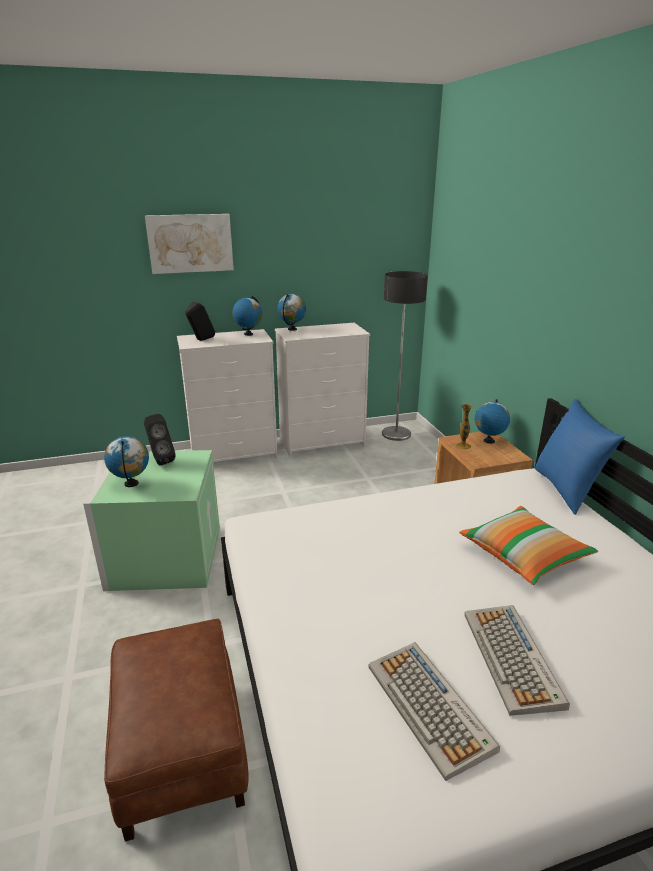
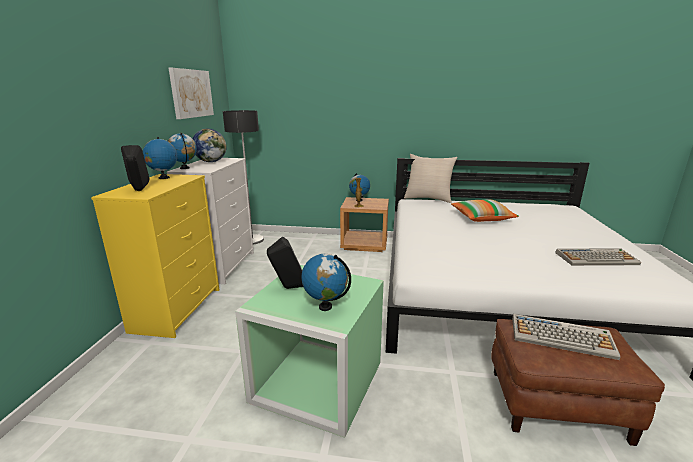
camera: 65 degrees left, 5 degrees down
picture [145,214,234,274] -> picture moved to [169,68,214,119]
white dresser [177,329,278,462] -> yellow dresser [91,174,219,338]
keyboard [464,605,570,716] -> keyboard moved to [512,314,620,360]
blue pillow [535,399,625,515] -> beige pillow [404,154,458,203]
none -> globe [193,129,227,162]

